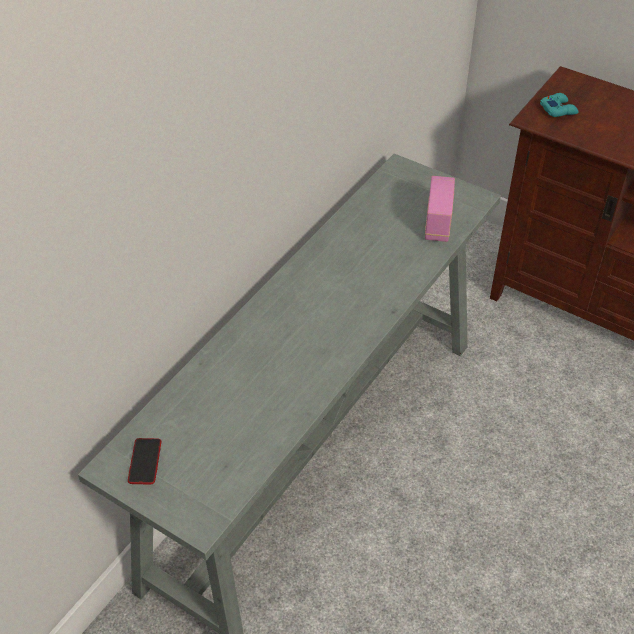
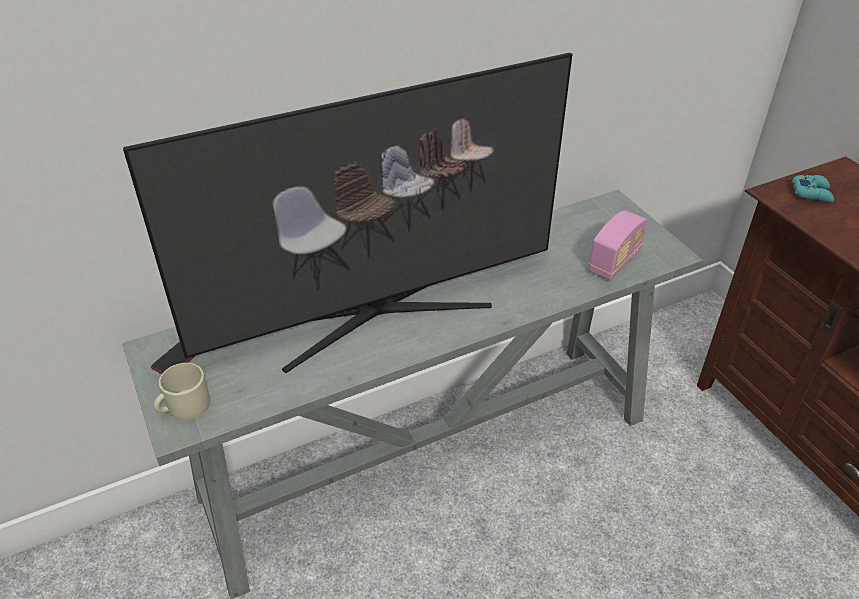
camera: 30 degrees right, 5 degrees down
none -> television [123,53,572,373]
none -> beige mug [154,363,210,420]

